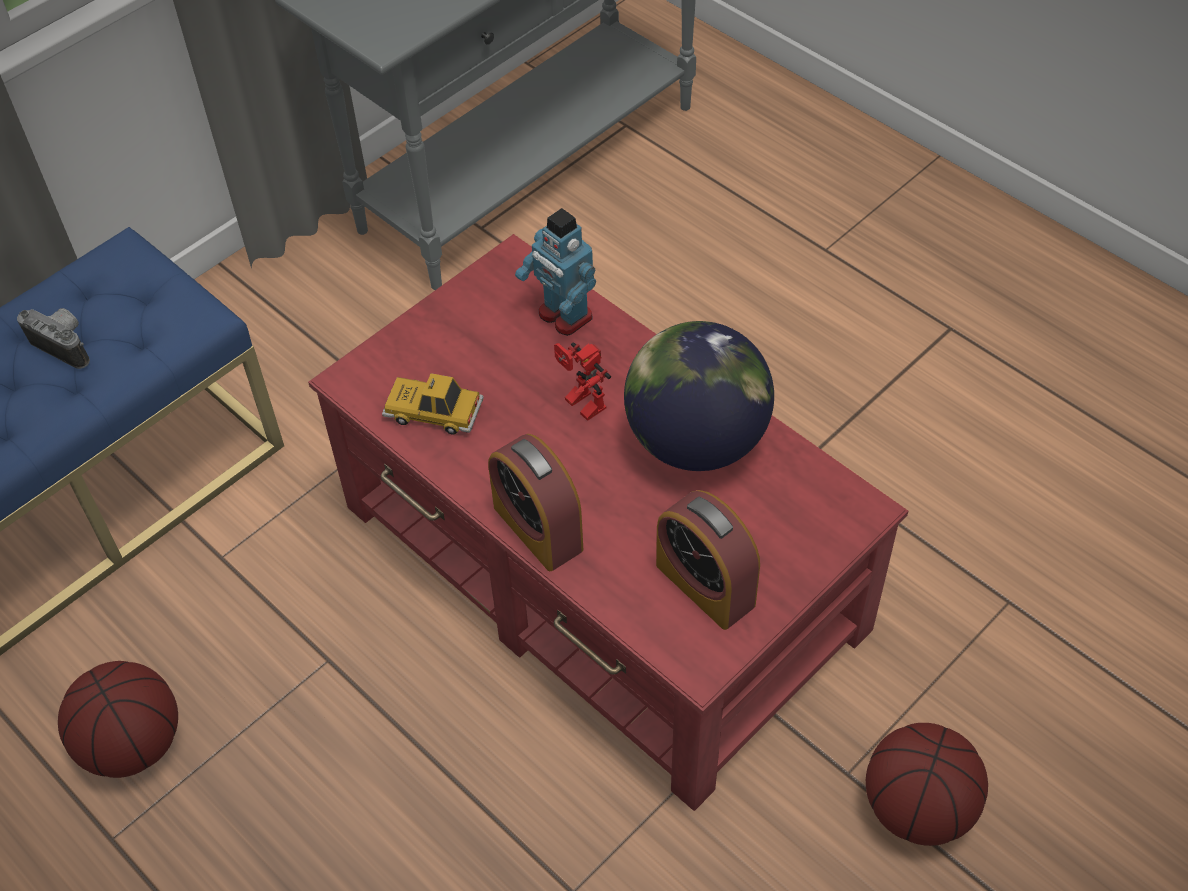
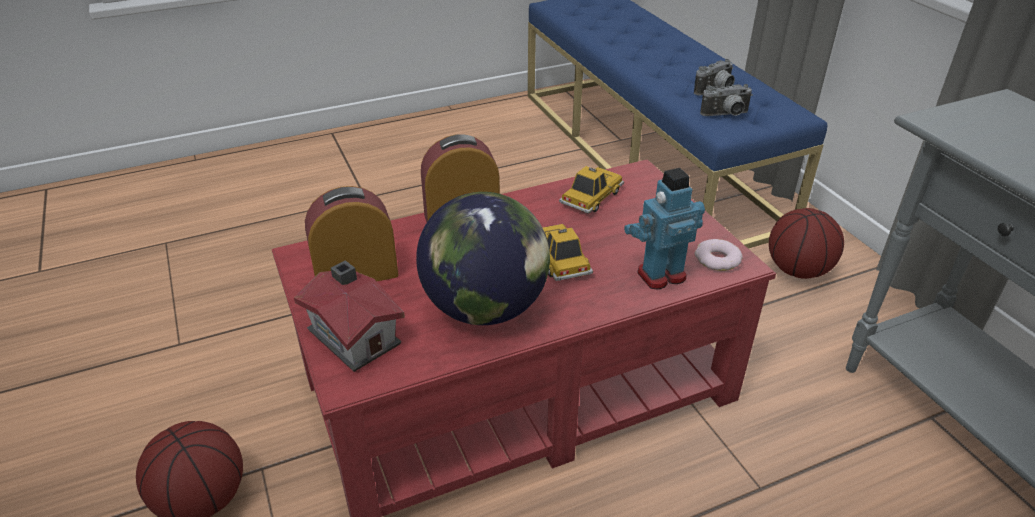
camera: 110 degrees right, 15 degrees down
basketball [58,661,178,778] -> basketball moved to [769,208,844,279]
toy robot [554,342,611,421] -> toy car [543,224,593,281]
none -> toy house [294,260,405,372]
none -> donut [695,239,743,271]
none -> camera [700,84,753,116]

